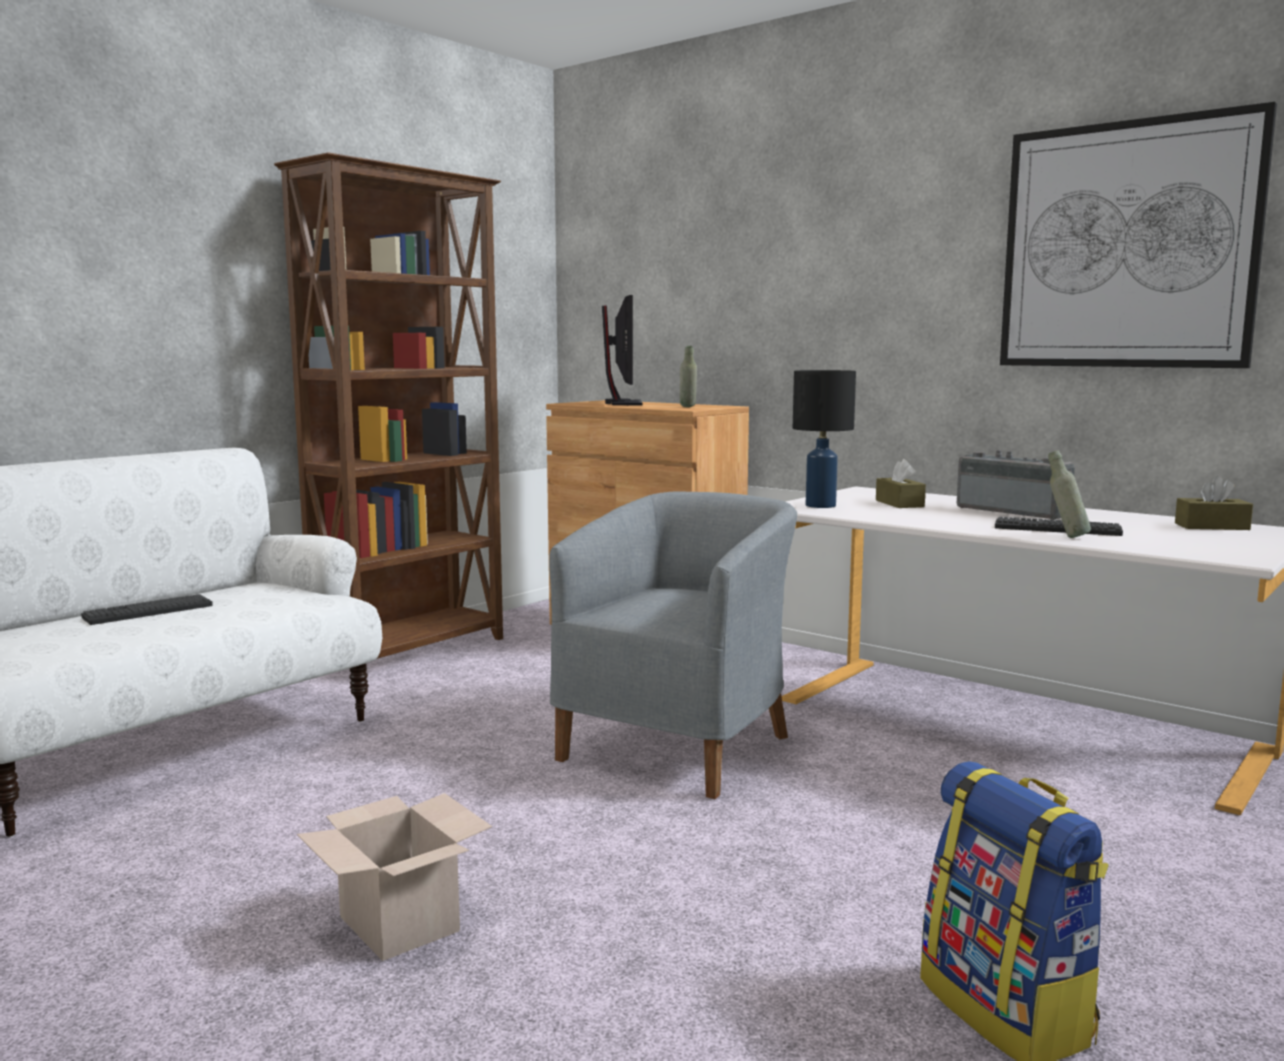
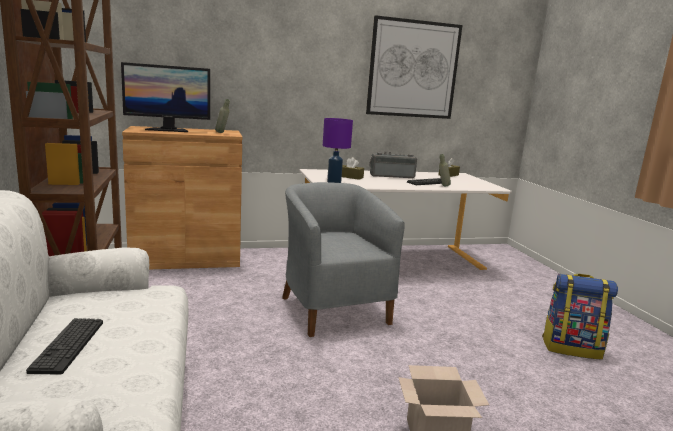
camera: 55 degrees left, 5 degrees up
monitor [602,295,643,406] -> monitor turned 135 degrees clockwise [121,62,210,132]
black table lamp [793,370,856,508] -> purple table lamp [323,118,353,183]

